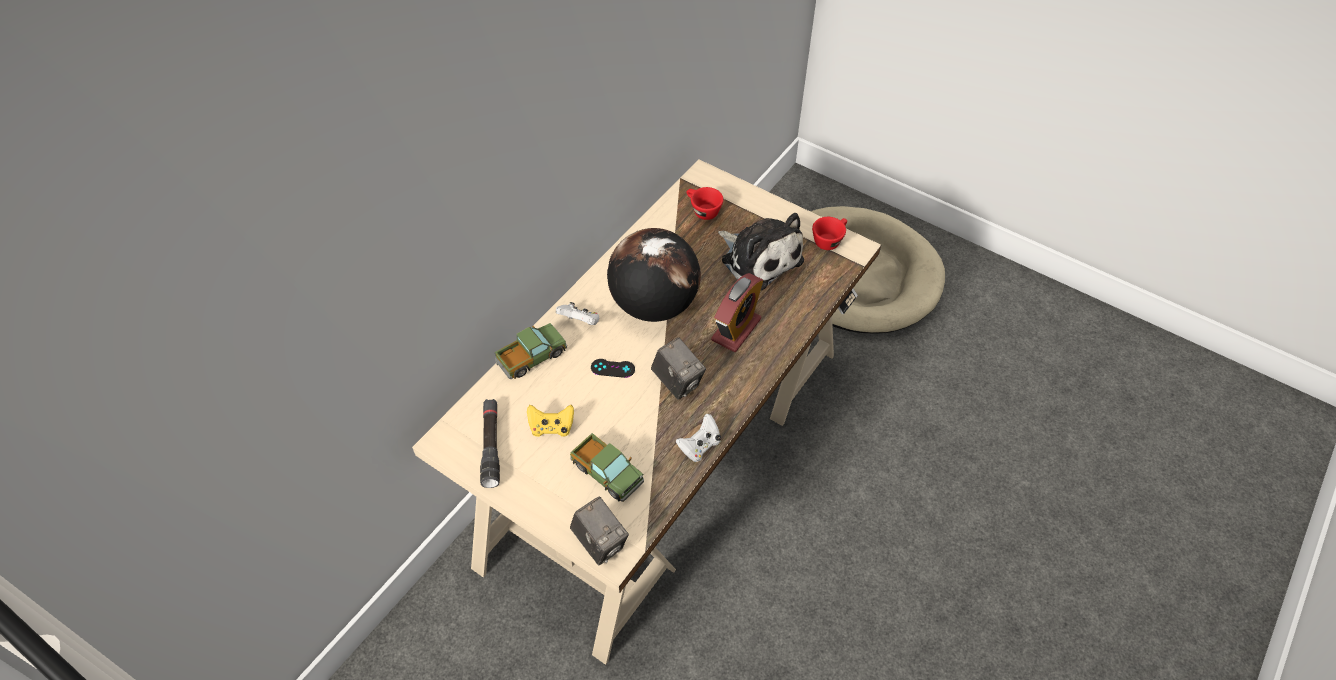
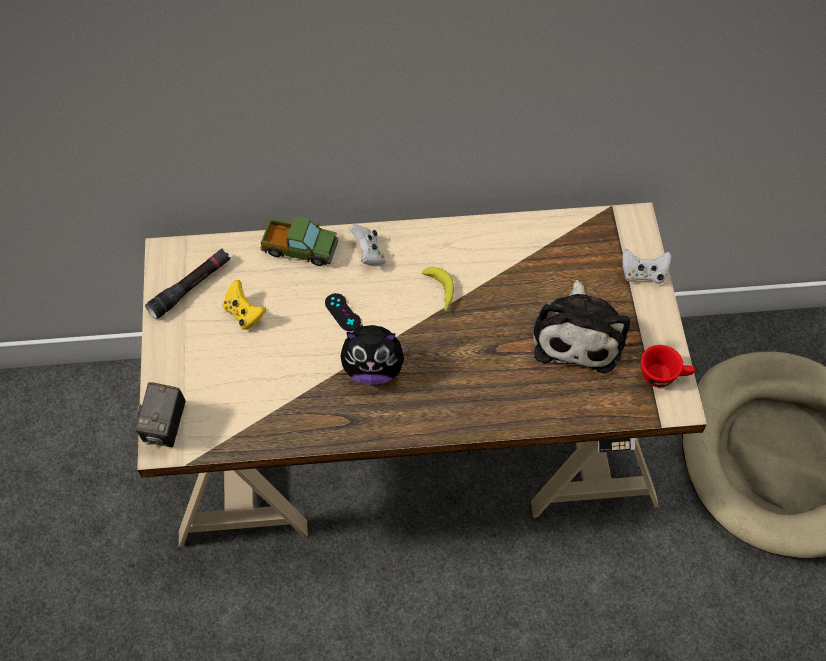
camera: 50 degrees right, 5 degrees up
toy truck [570,433,644,502] -> none
globe [607,228,701,322] -> banana [422,267,454,311]
camera [651,337,706,400] -> plush toy [340,325,410,385]
white game controller [676,414,721,462] -> white game controller moved to [622,249,671,284]
red cup [686,187,723,220] -> none
alarm clock [711,273,763,352] -> none

